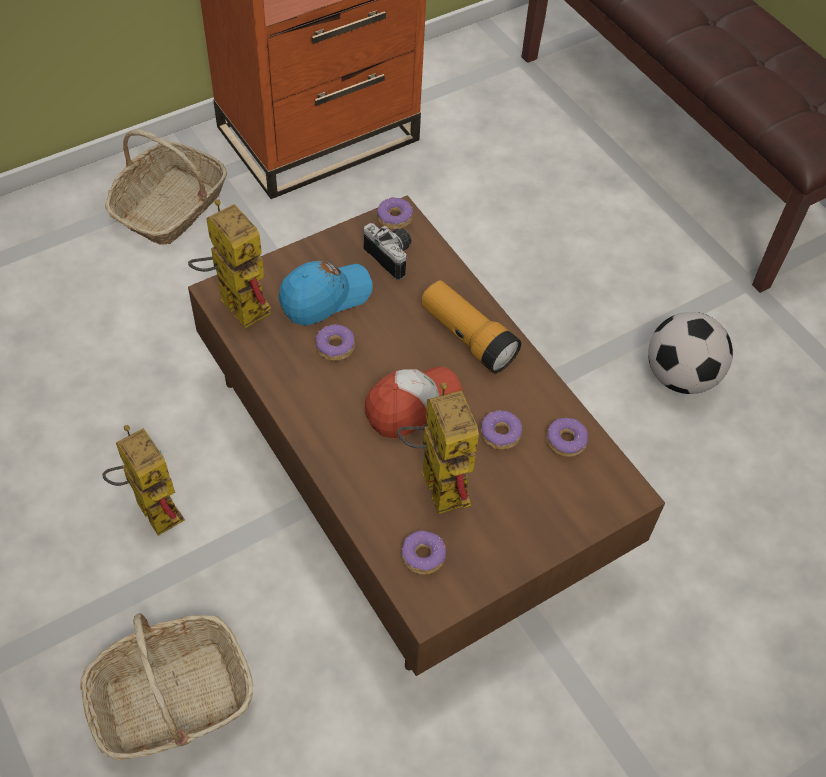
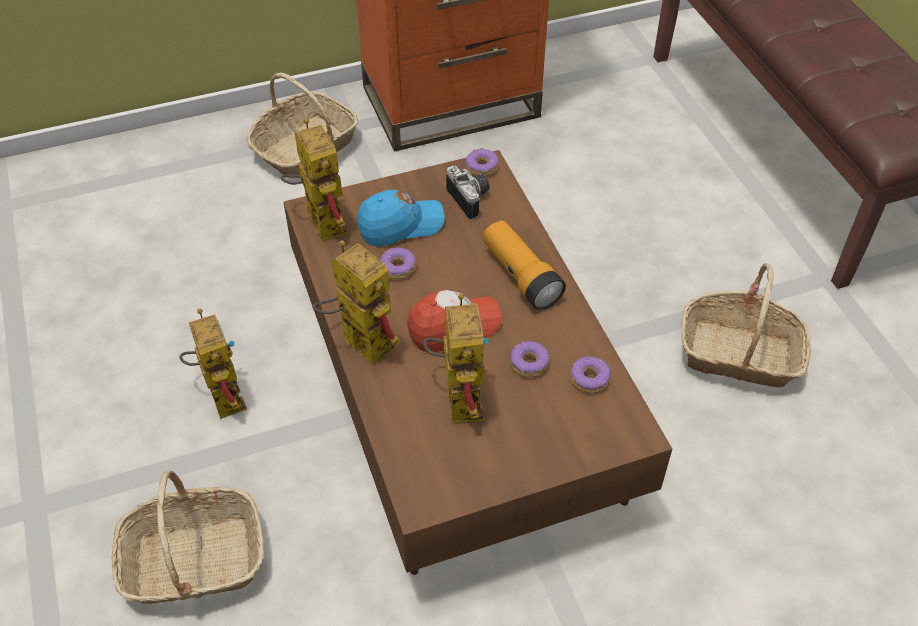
camera: 15 degrees right, 5 degrees down
donut [401,530,446,575] -> none
football [648,312,733,394] -> basket [681,263,811,388]
none -> toy robot [312,241,400,365]

